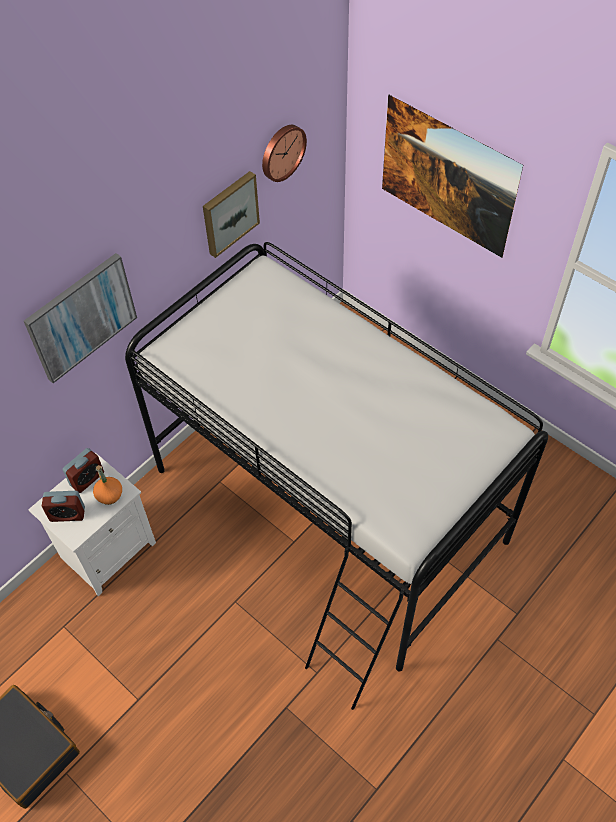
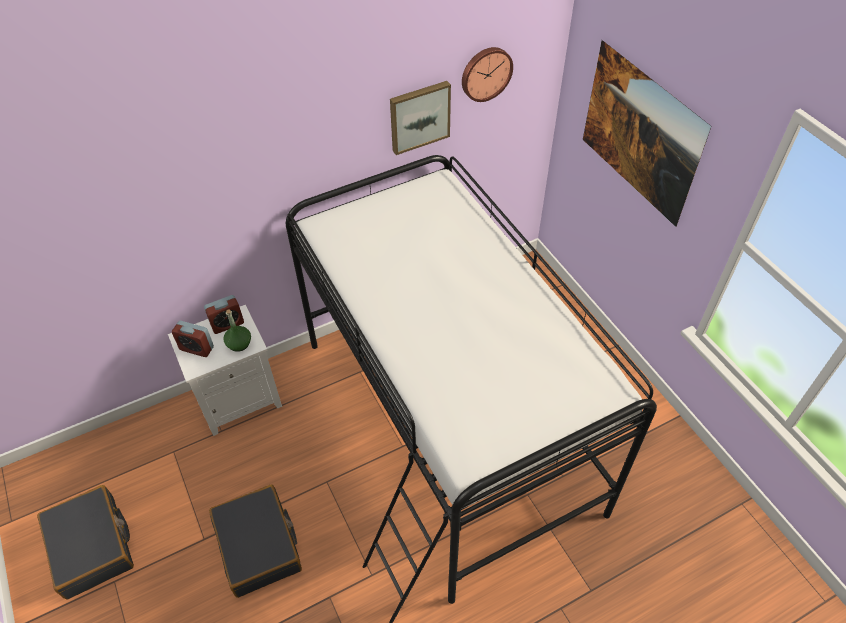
camera: 20 degrees right, 5 degrees down
picture [24,253,137,383] -> none
orange bottle [93,465,122,505] -> green bottle [223,309,251,352]
none -> black suitcase [209,485,302,598]

